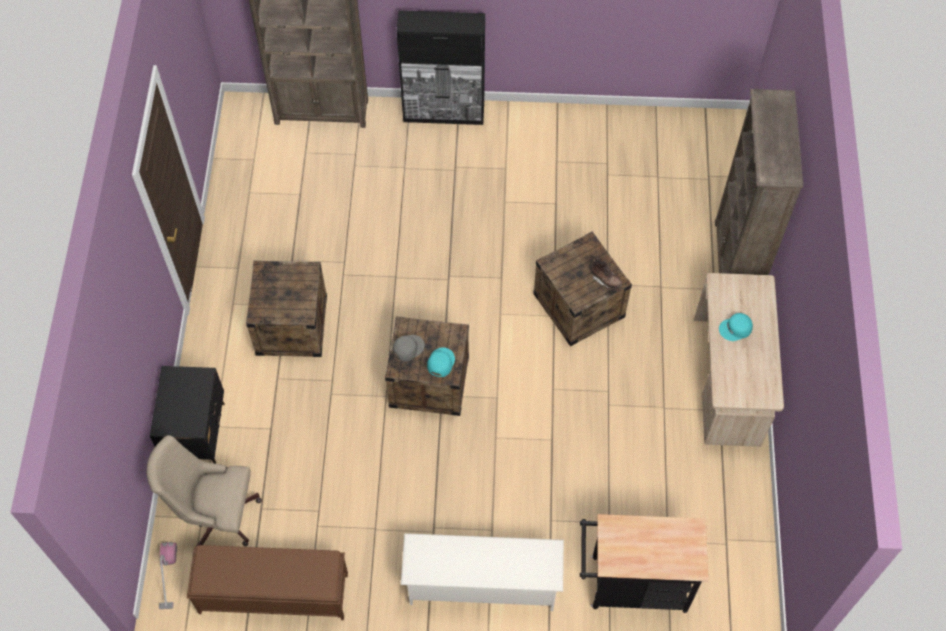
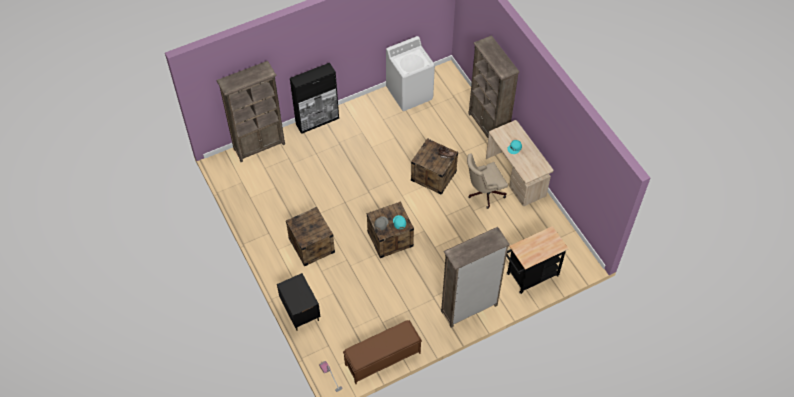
camera: 30 degrees left, 5 degrees down
beige office chair [147,435,262,546] -> beige office chair moved to [467,153,508,209]
white shoe rack [401,533,564,611] -> brown bookcase [441,227,510,328]
none -> white washing machine [386,36,435,111]

